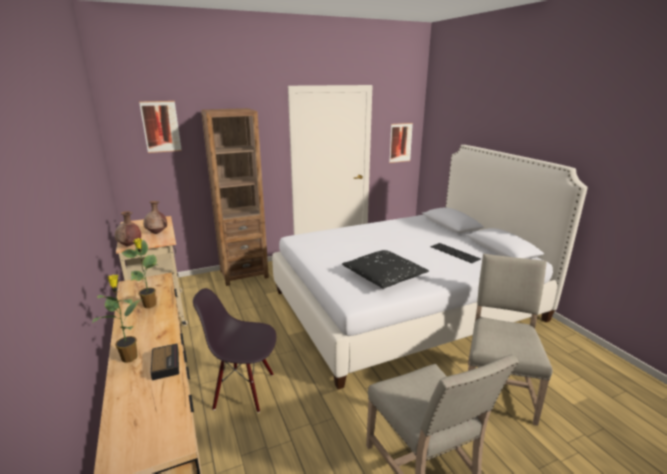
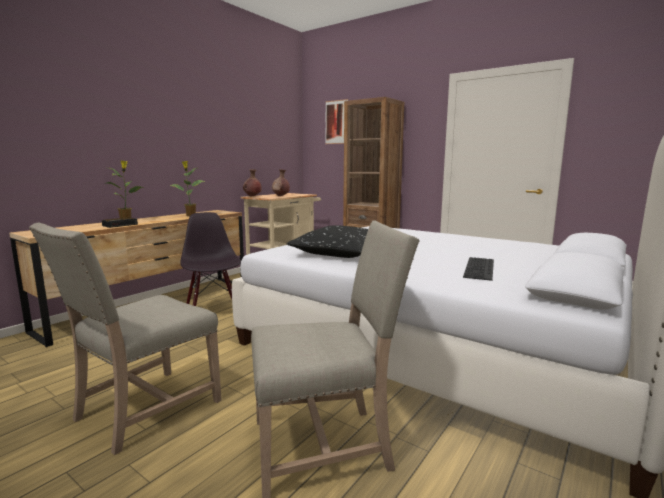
camera: 60 degrees right, 10 degrees down
picture [389,123,413,163] -> none

